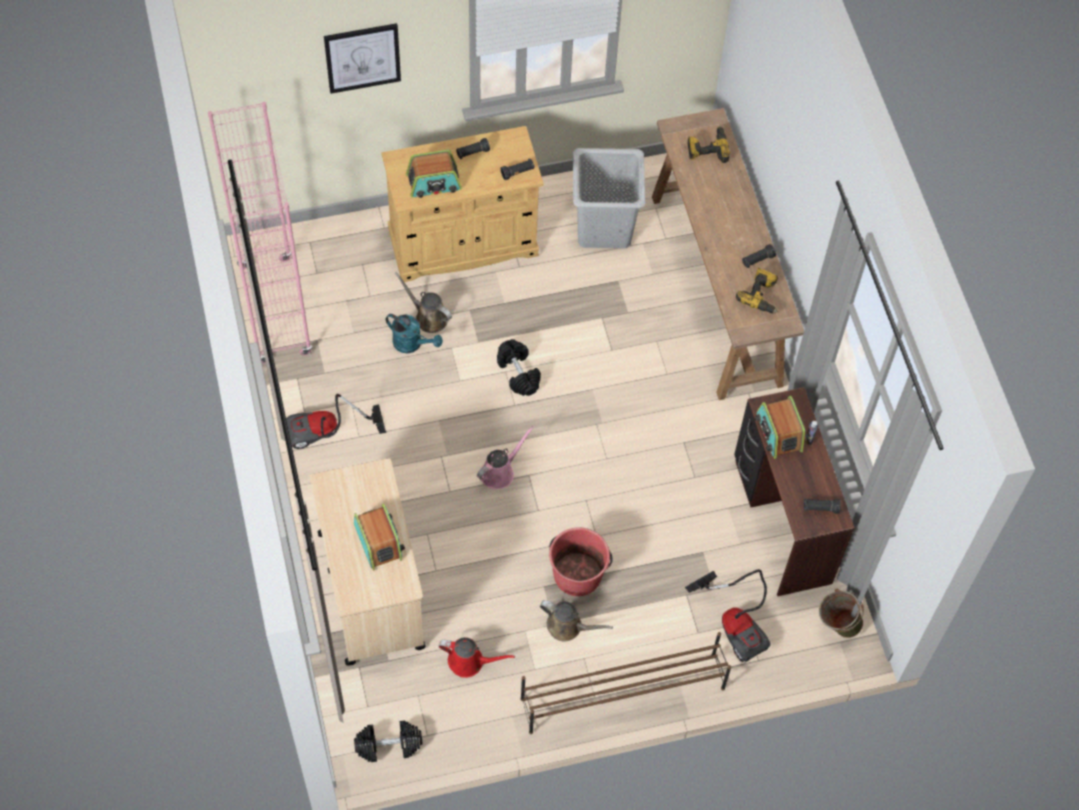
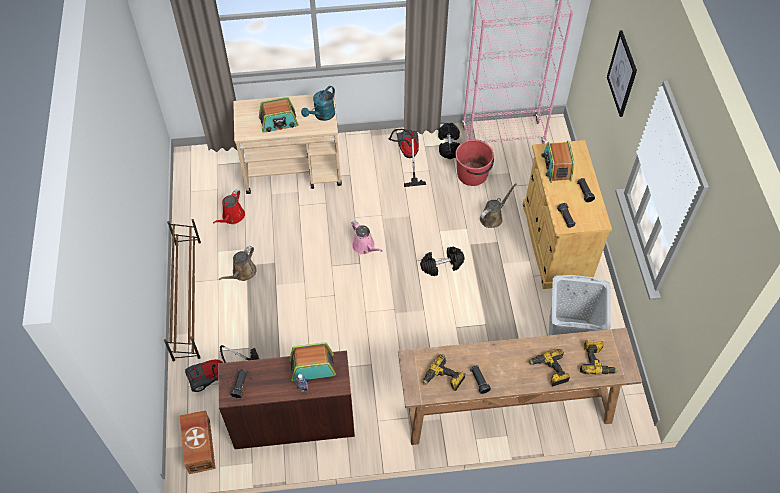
camera: 100 degrees right, 5 degrees down
black dumbbell [354,721,423,762] -> black dumbbell moved to [438,123,460,159]
turquoise watering can [386,314,443,353] -> turquoise watering can moved to [301,86,335,121]
red bucket [549,527,613,596] -> red bucket moved to [455,139,494,186]
green bucket [819,589,864,638] -> brown storage box [179,410,216,474]
none -> power drill [528,349,570,387]

